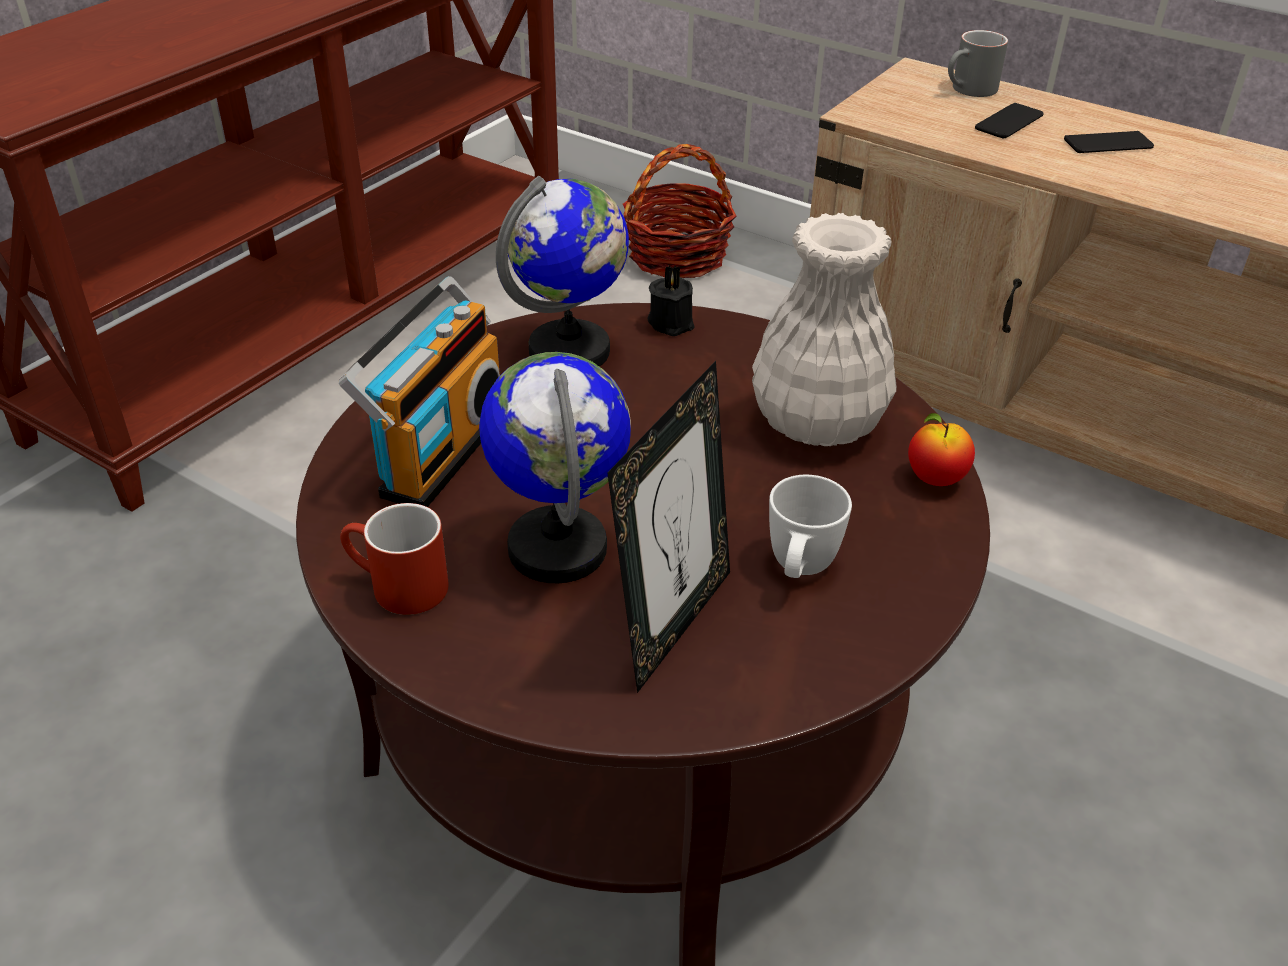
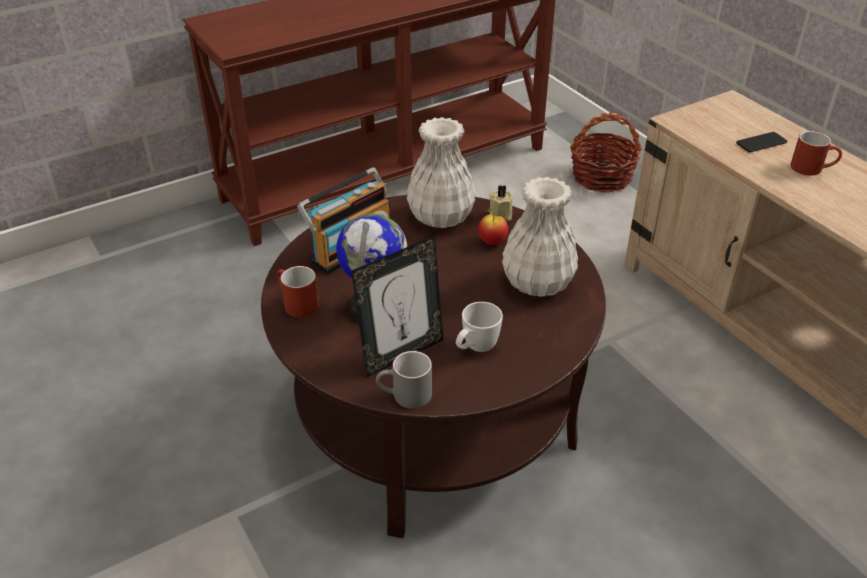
camera: 25 degrees right, 0 degrees up
globe [496,176,629,366] -> white vase [407,117,475,228]
black candle [648,266,694,336] -> beige candle [489,184,513,221]
apple [908,413,975,486] -> apple moved to [478,209,508,245]
grey mug [948,30,1008,97] -> grey mug moved to [376,351,432,409]
phone [1064,131,1154,153] -> red mug [791,131,842,176]

